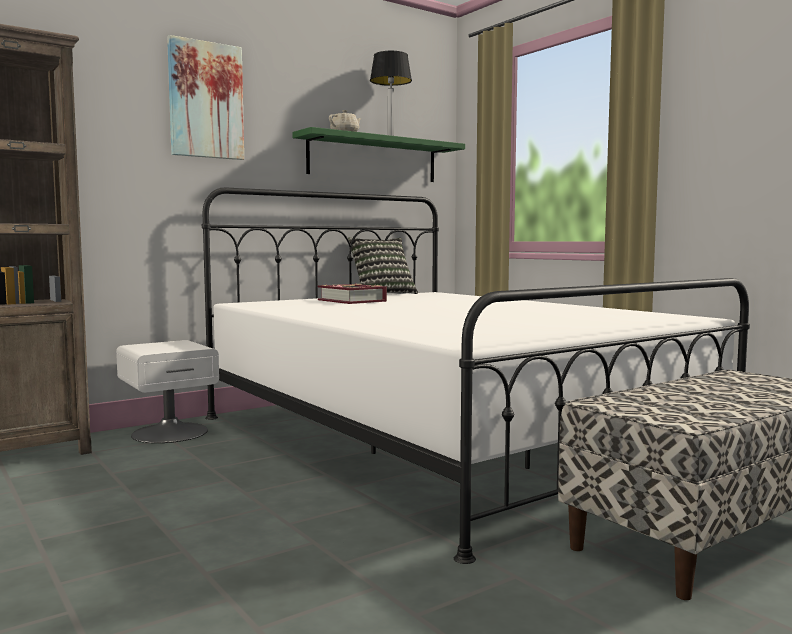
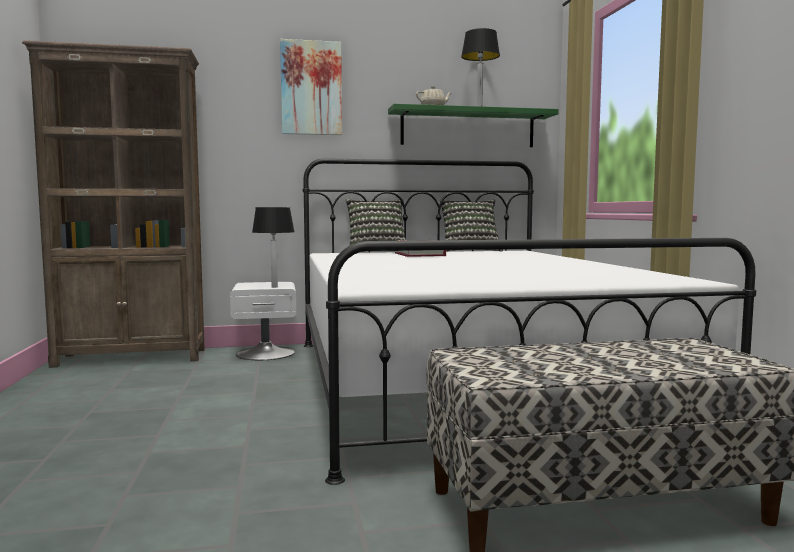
camera: 25 degrees right, 0 degrees up
none -> table lamp [252,207,295,288]
none -> pillow [346,199,406,245]

